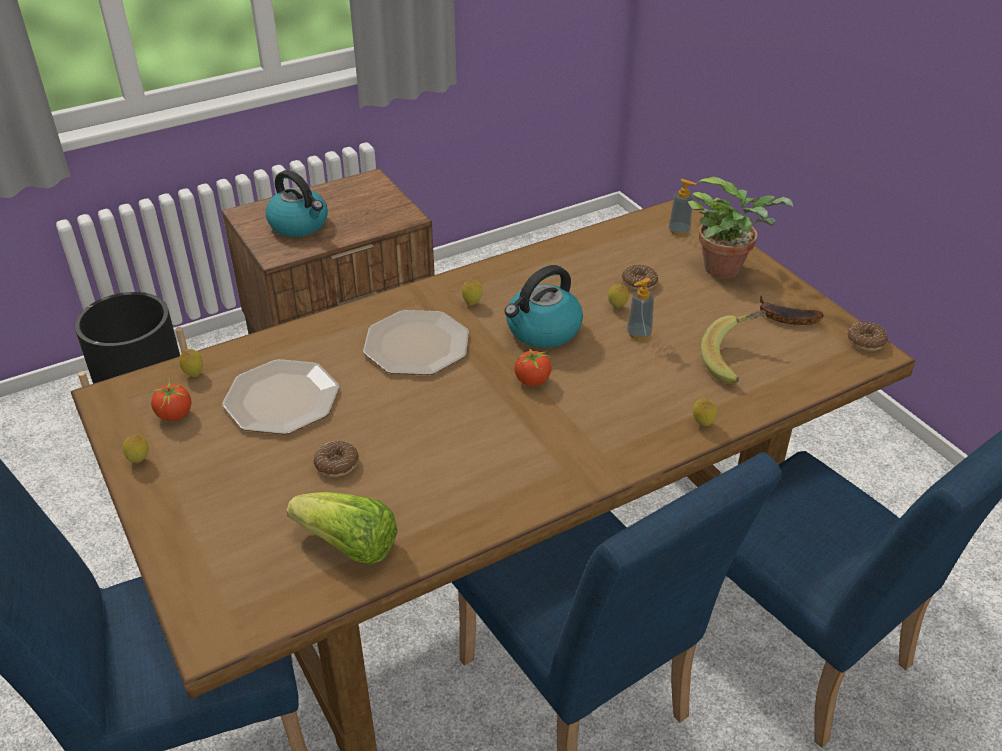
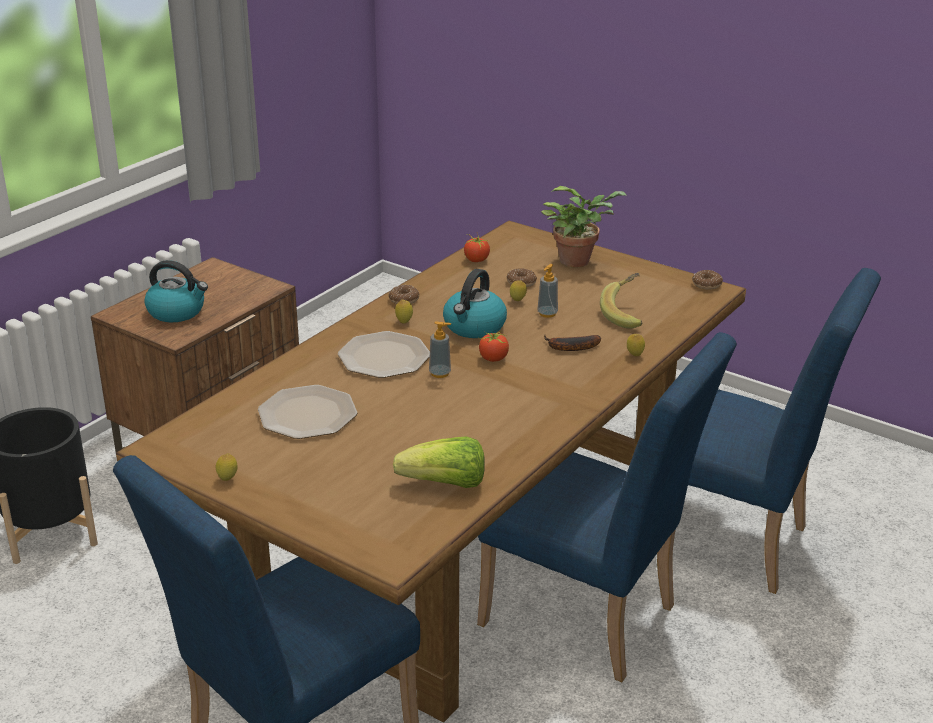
camera: 25 degrees left, 10 degrees down
tomato [150,375,191,421] -> tomato moved to [464,233,490,262]
lemon [179,349,203,377] -> none
donut [314,441,359,477] -> donut moved to [388,285,420,304]
soap dispenser [669,179,696,236] -> soap dispenser moved to [429,321,451,378]
banana [760,296,824,325] -> banana moved to [544,334,601,351]

